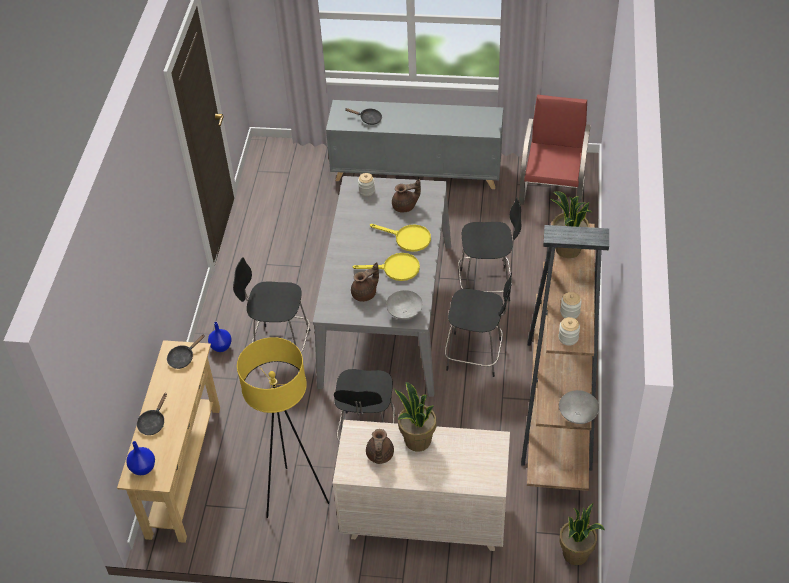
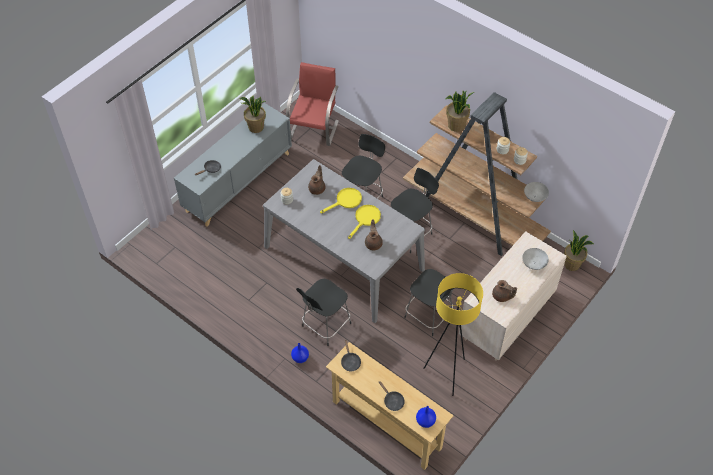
camera: 60 degrees left, 5 degrees up
grey bowl [386,290,423,320] -> grey bowl moved to [522,248,549,270]
potted plant [394,382,436,452] -> potted plant moved to [239,96,266,133]
red chair [519,94,591,211] -> red chair turned 60 degrees clockwise [286,62,339,146]

